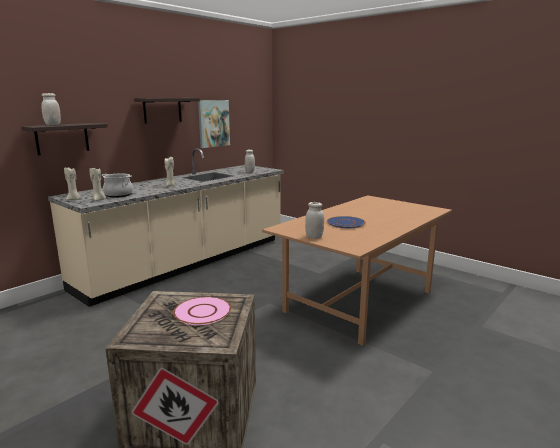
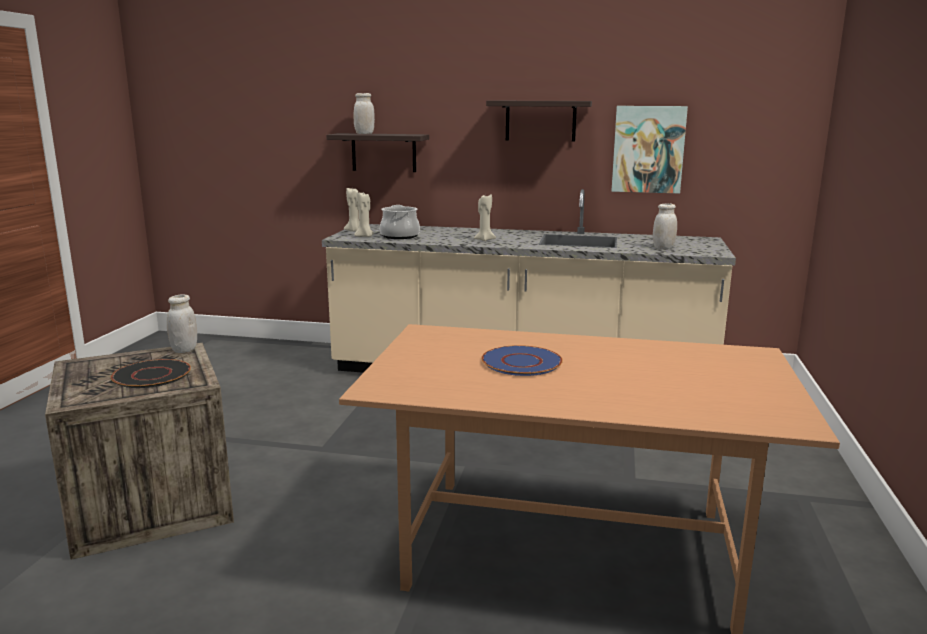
camera: 60 degrees right, 0 degrees up
pink plate [173,297,231,325] -> black plate [111,359,191,388]
white jar [305,202,324,239] -> white jar moved to [167,294,197,353]

